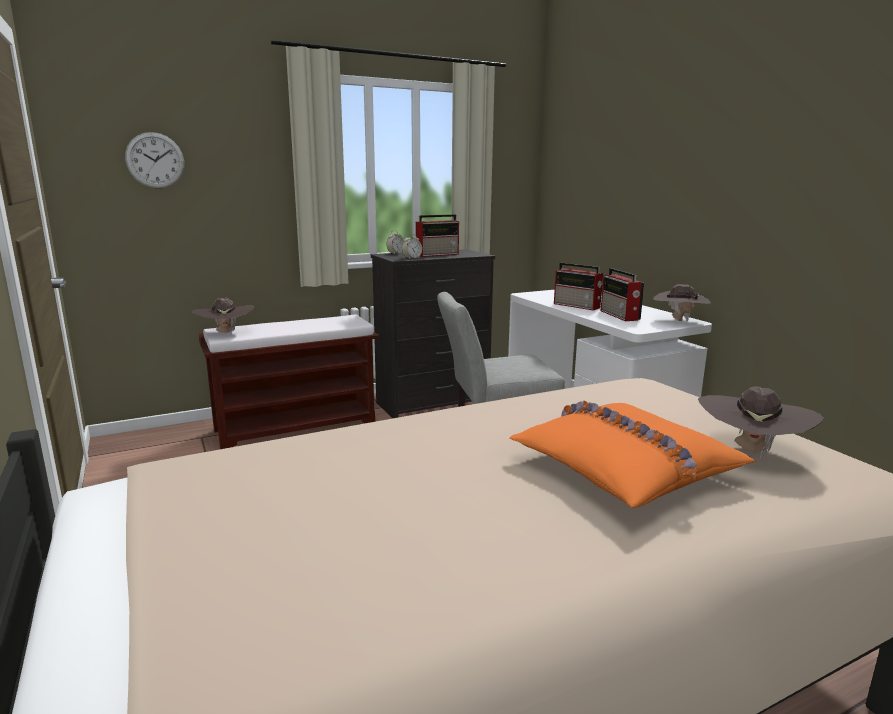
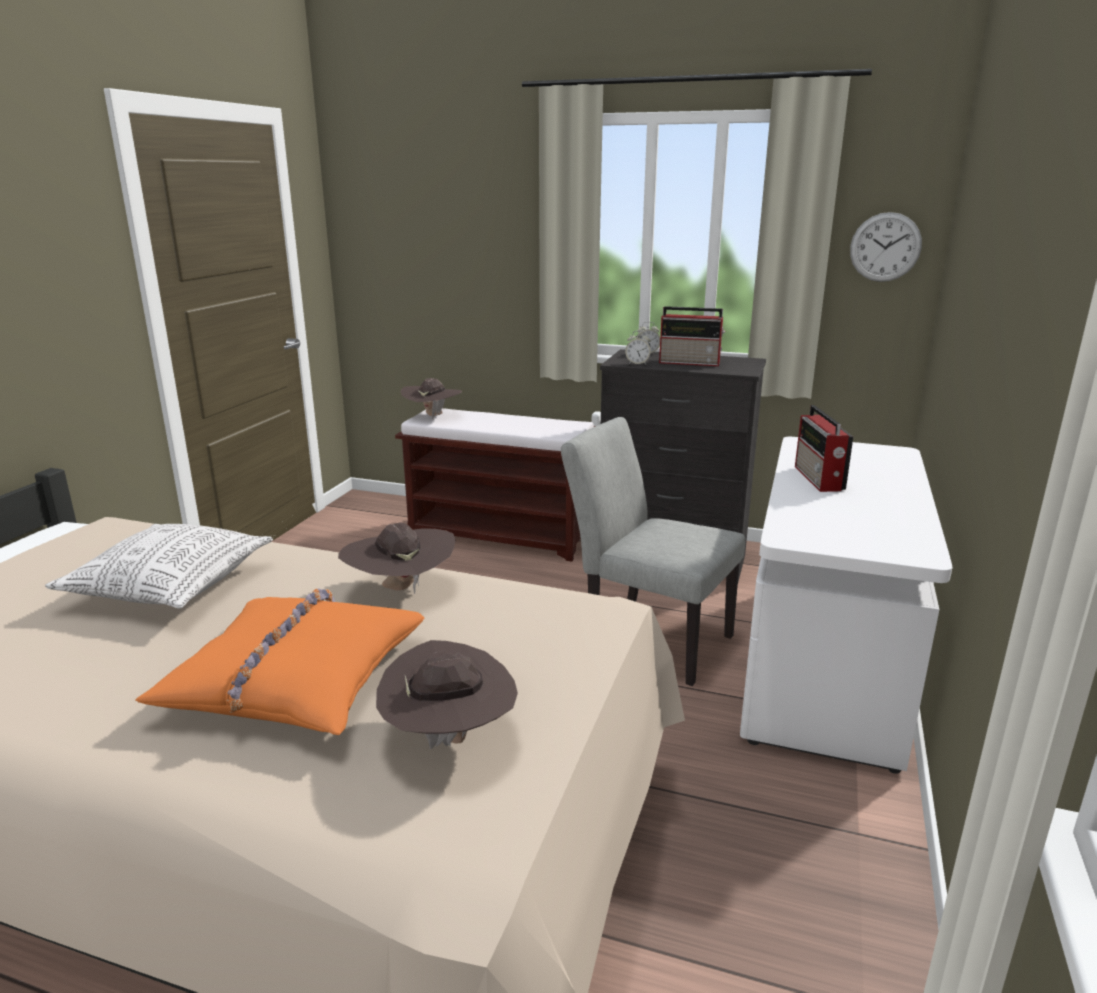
camera: 45 degrees right, 5 degrees up
wall clock [125,132,184,189] -> wall clock moved to [850,212,922,282]
radio [601,268,644,321] -> none
brown hat [653,284,711,321] -> brown hat moved to [338,522,455,594]
none -> pillow [45,524,273,609]

